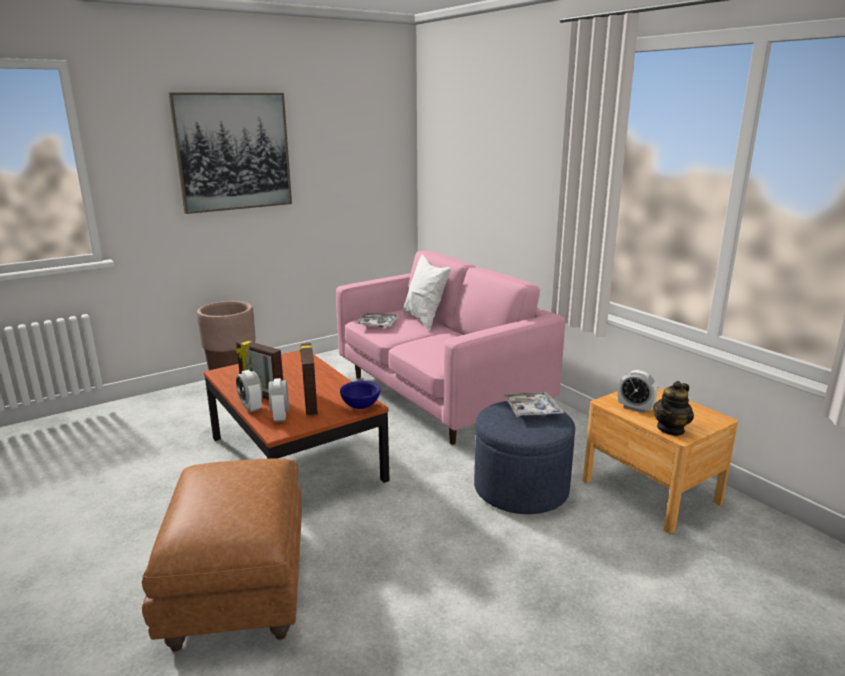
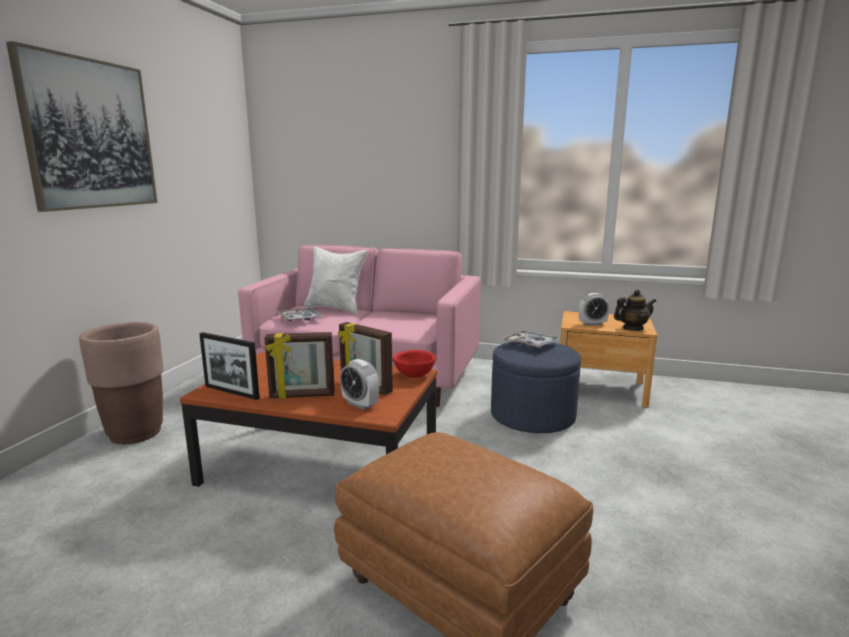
camera: 40 degrees left, 5 degrees down
alarm clock [236,370,263,412] -> none
blue bowl [340,381,380,409] -> red bowl [393,350,436,378]
teapot [653,381,694,436] -> teapot turned 105 degrees counterclockwise [614,289,656,331]
none -> picture frame [199,332,260,400]

